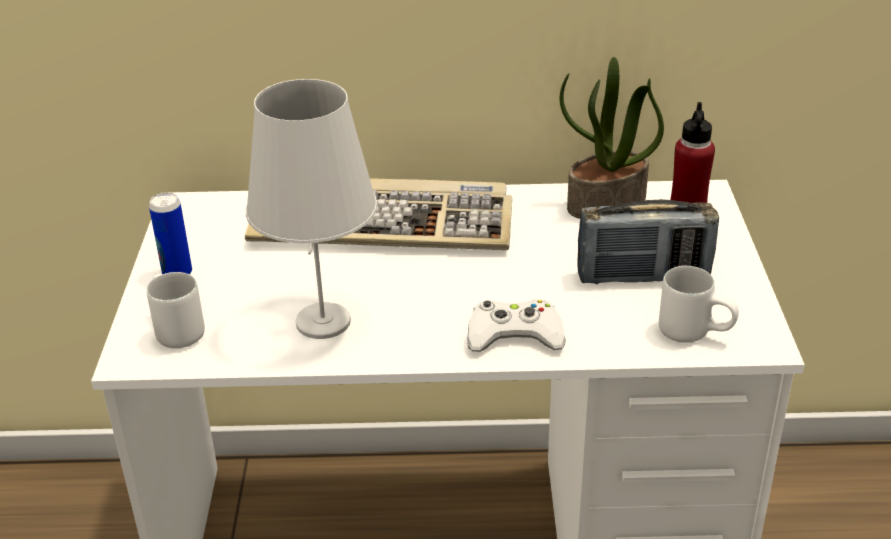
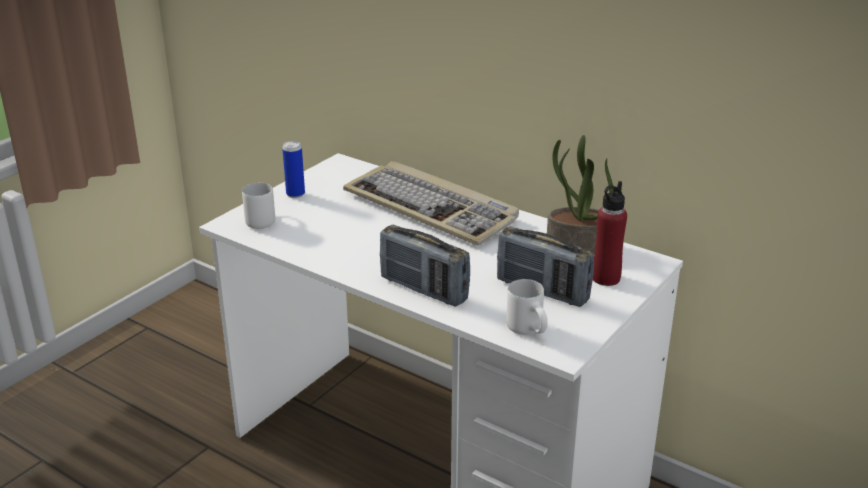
camera: 35 degrees right, 5 degrees down
white table lamp [246,79,378,339] -> none
white game controller [467,299,566,352] -> radio [380,225,470,307]

